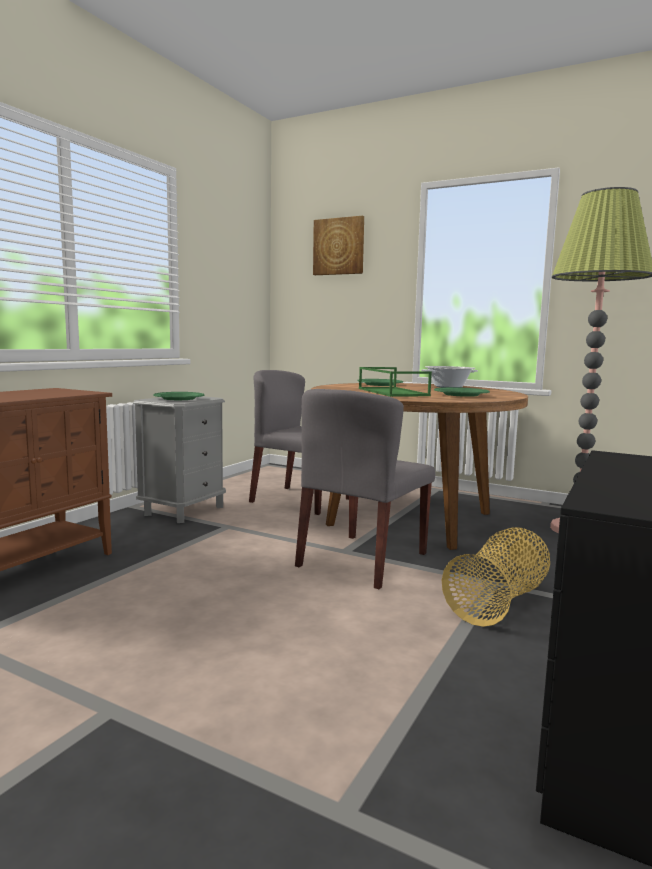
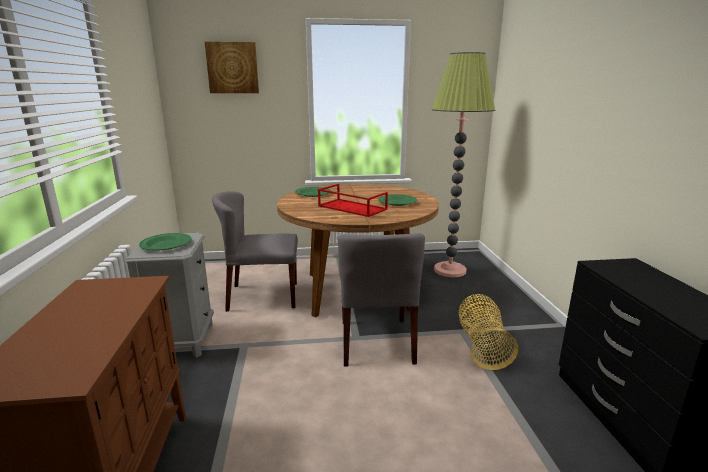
camera: 35 degrees left, 10 degrees up
green tray [359,367,432,397] -> red tray [318,184,388,217]
cooking pot [421,366,478,388] -> none

